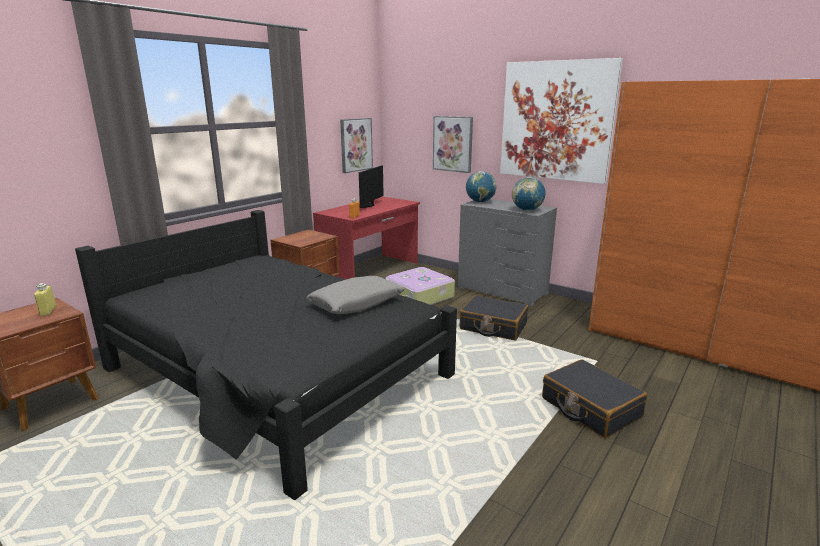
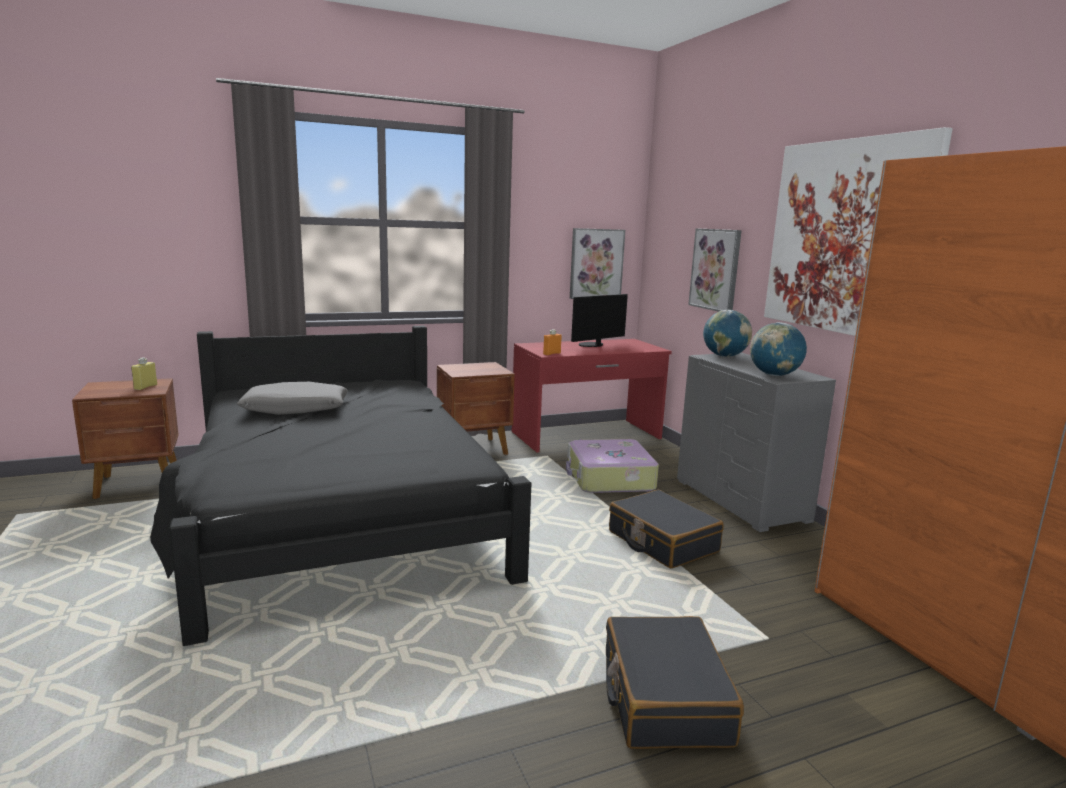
camera: 30 degrees right, 5 degrees down
grey pillow [306,276,405,314] -> grey pillow moved to [237,382,348,415]

